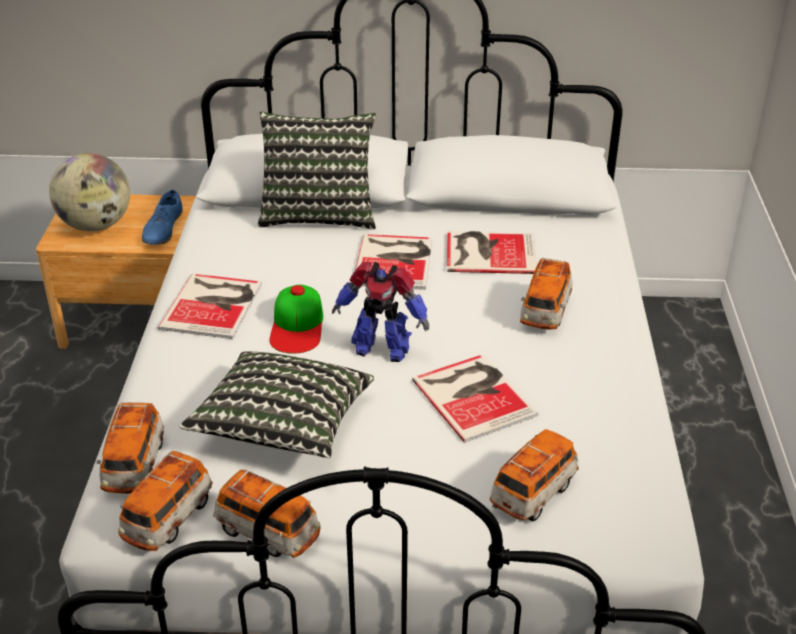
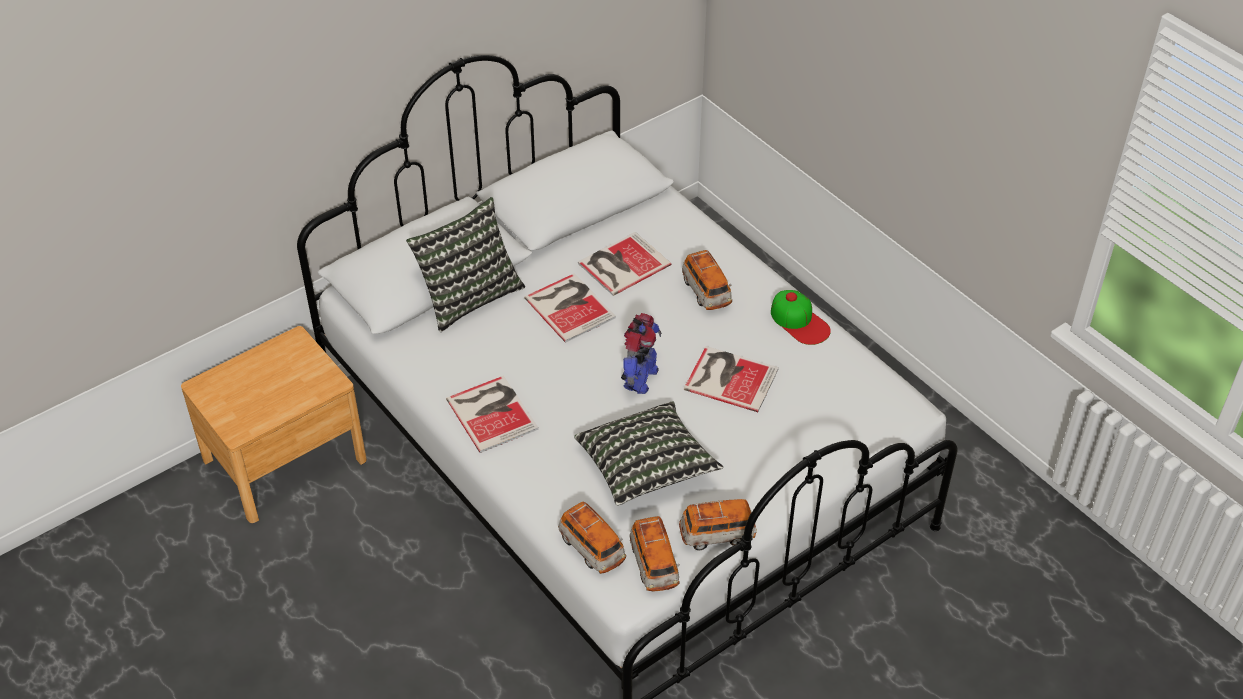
camera: 40 degrees left, 10 degrees up
globe [49,153,130,231] -> none
blue shoe [142,190,183,245] -> none
cap [269,285,323,354] -> cap moved to [771,290,831,345]
toy robot [332,262,429,362] -> toy robot turned 45 degrees counterclockwise [621,313,662,394]
toy car [490,429,579,521] -> none

